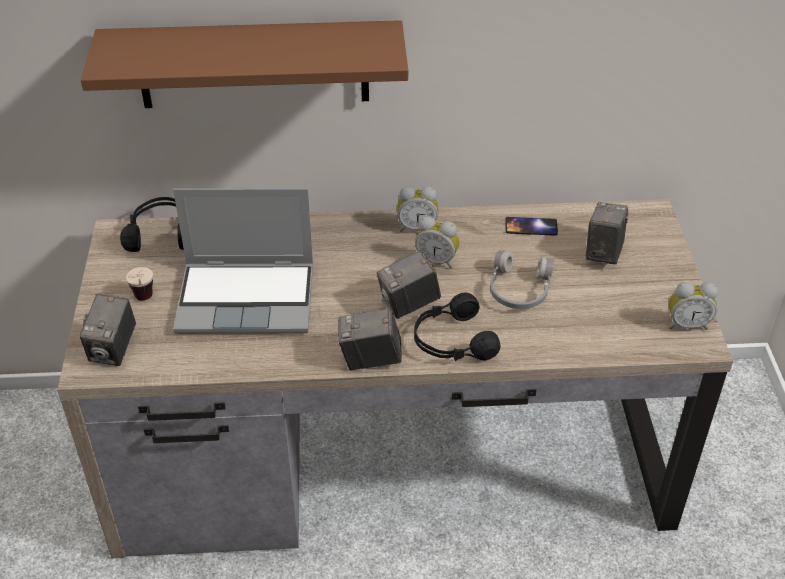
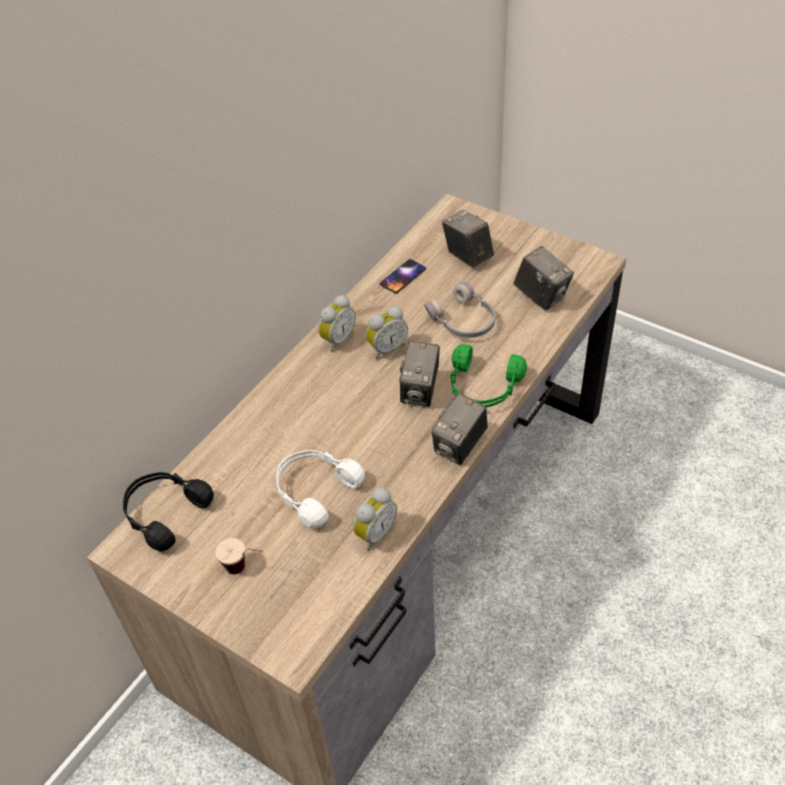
camera: 50 degrees left, 5 degrees up
camera [80,293,136,366] -> camera moved to [514,246,574,311]
brown shelf [81,20,408,108] -> none
laptop [173,188,313,334] -> white headphones [276,450,365,528]
black headphones [414,292,501,361] -> green headphones [451,344,527,407]
alarm clock [669,282,718,330] -> alarm clock moved to [353,487,397,551]

